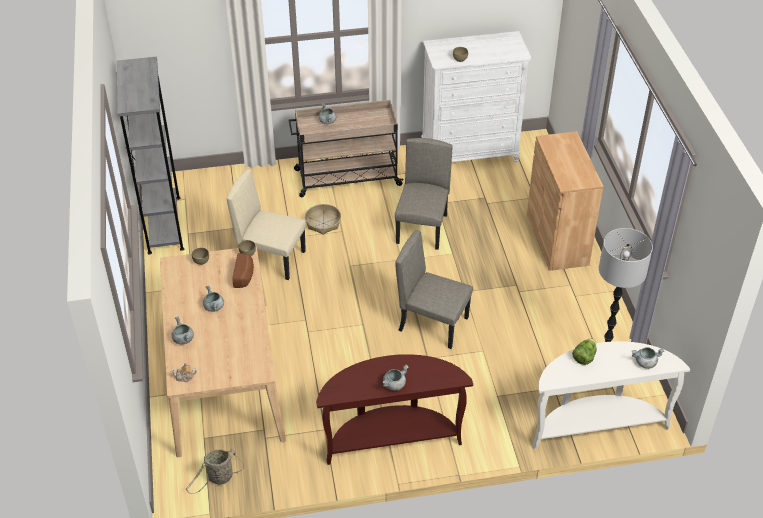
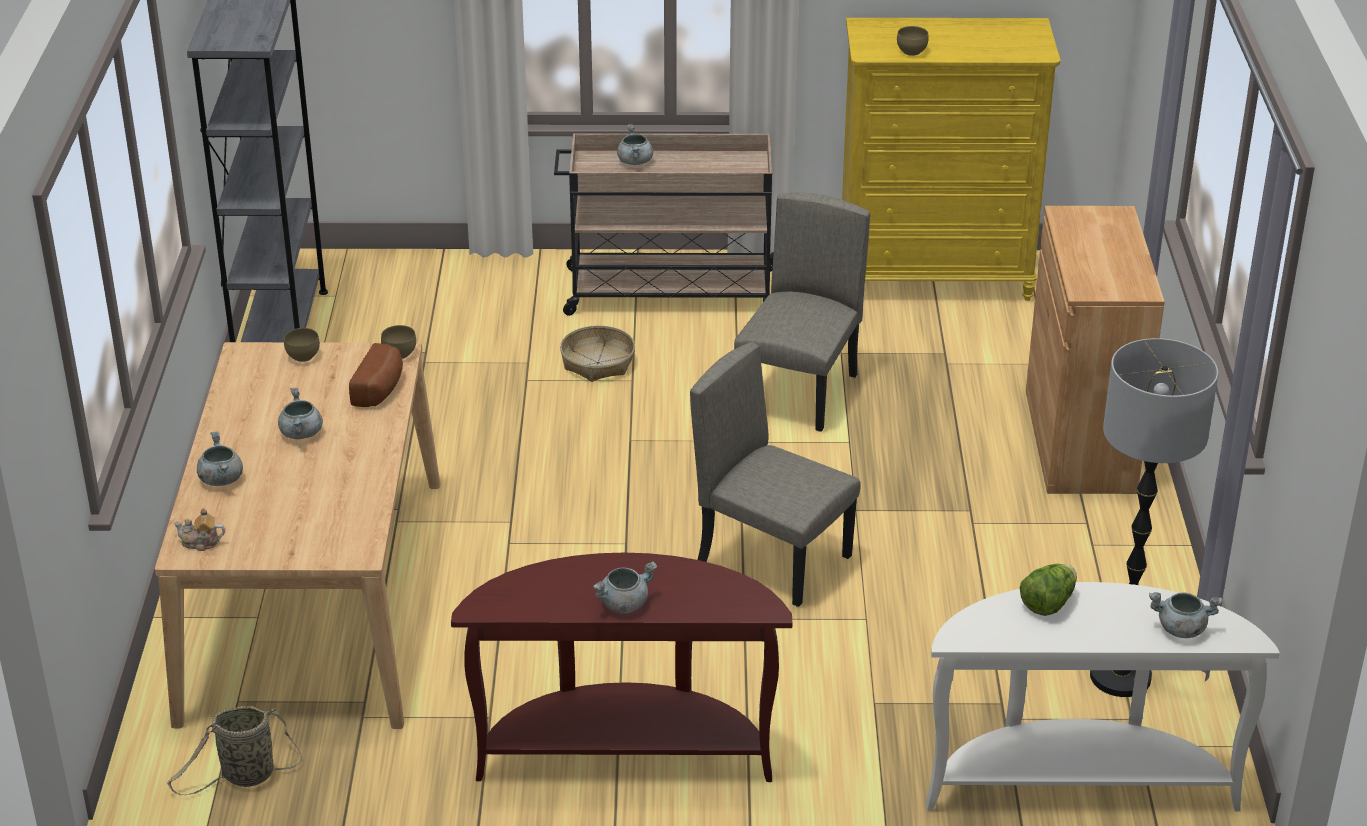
camera: 10 degrees right, 10 degrees down
beige chair [227,169,306,280] -> none
white dresser [421,31,531,163] -> yellow dresser [842,18,1060,301]

